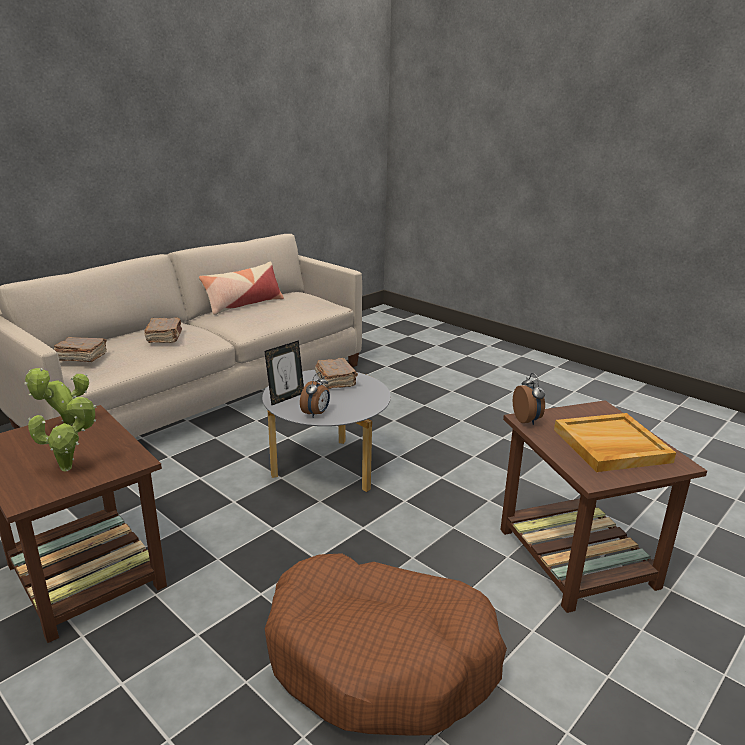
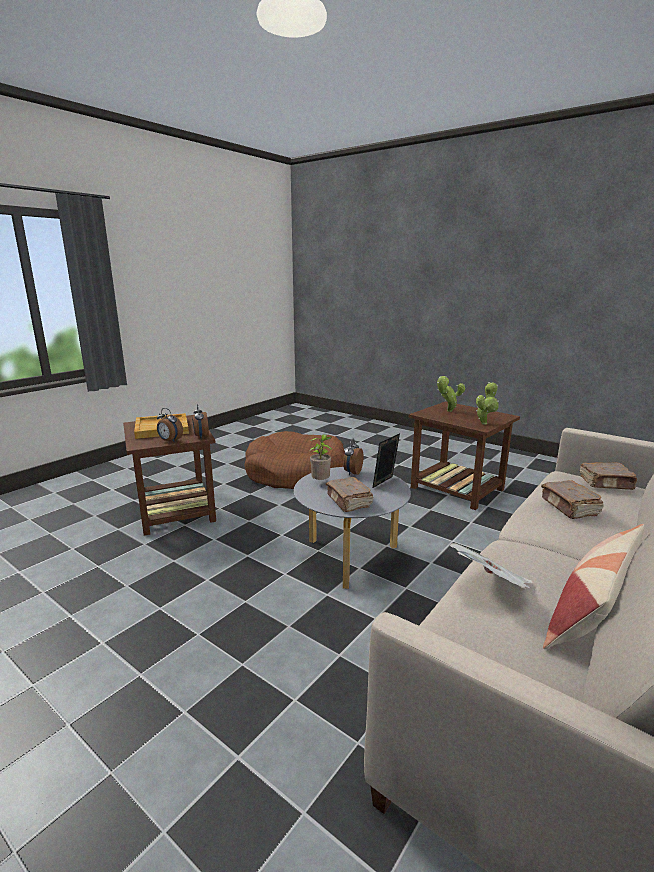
camera: 175 degrees right, 5 degrees down
none -> alarm clock [157,408,183,443]
none -> potted plant [310,434,332,480]
none -> newspaper [450,543,533,589]

